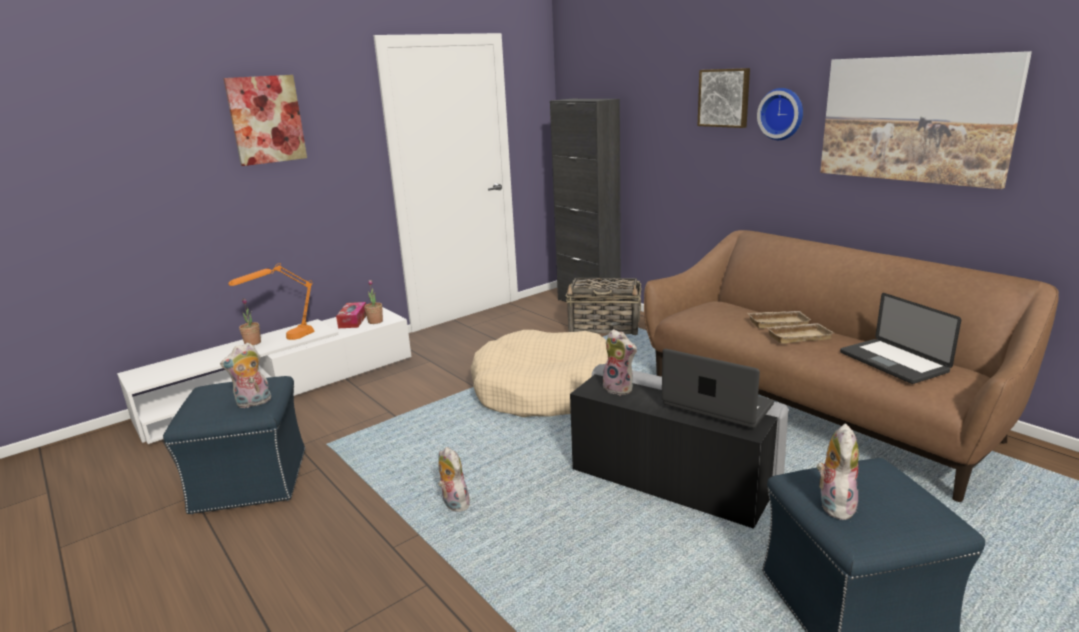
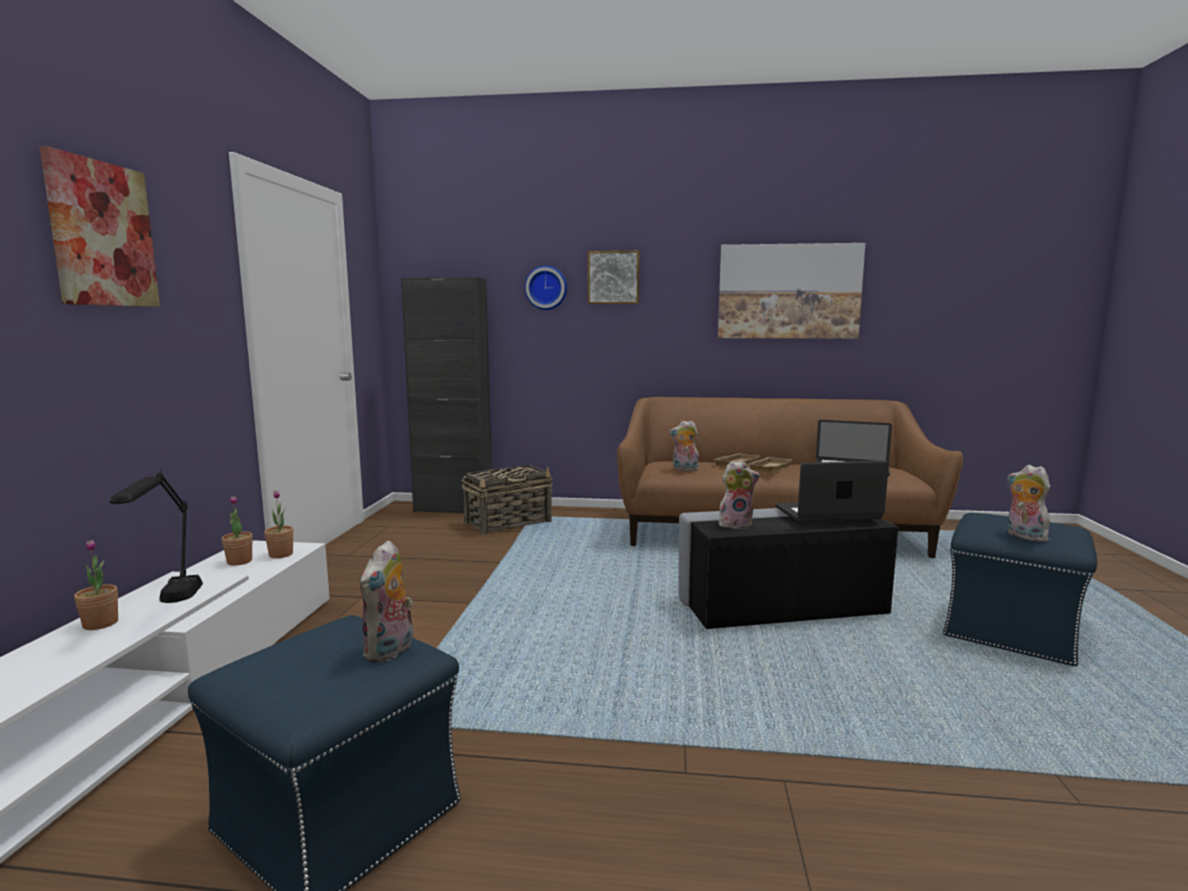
camera: 45 degrees left, 10 degrees down
orange table lamp [228,263,315,340] -> black table lamp [110,468,203,603]
tissue box [336,302,366,328] -> potted plant [222,496,253,566]
plush toy [438,447,470,512] -> plush toy moved to [669,420,699,471]
beige dog bed [470,330,608,417] -> none
wall clock [757,88,803,140] -> wall clock moved to [525,266,567,310]

